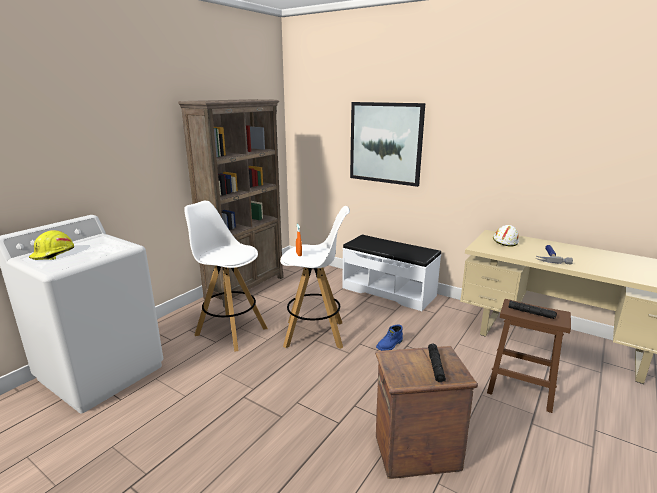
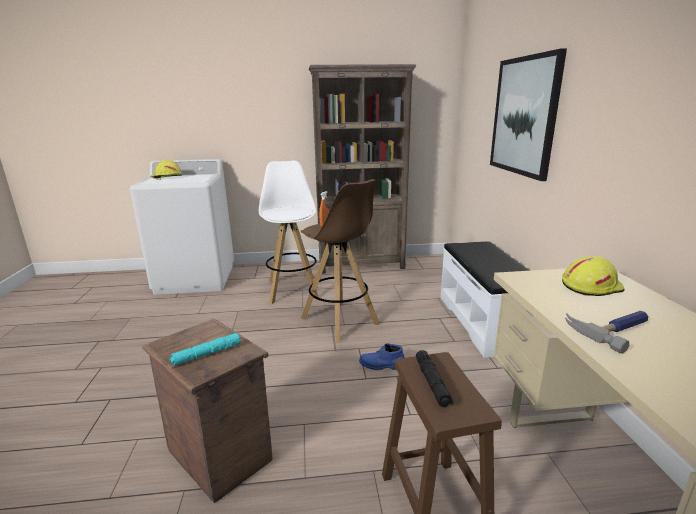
camera: 50 degrees right, 0 degrees up
white stool [280,206,350,349] -> brown stool [301,179,379,343]
black flashlight [428,343,446,382] -> turquoise flashlight [169,333,240,366]
white hard hat [493,225,519,247] -> yellow hard hat [562,256,625,296]

